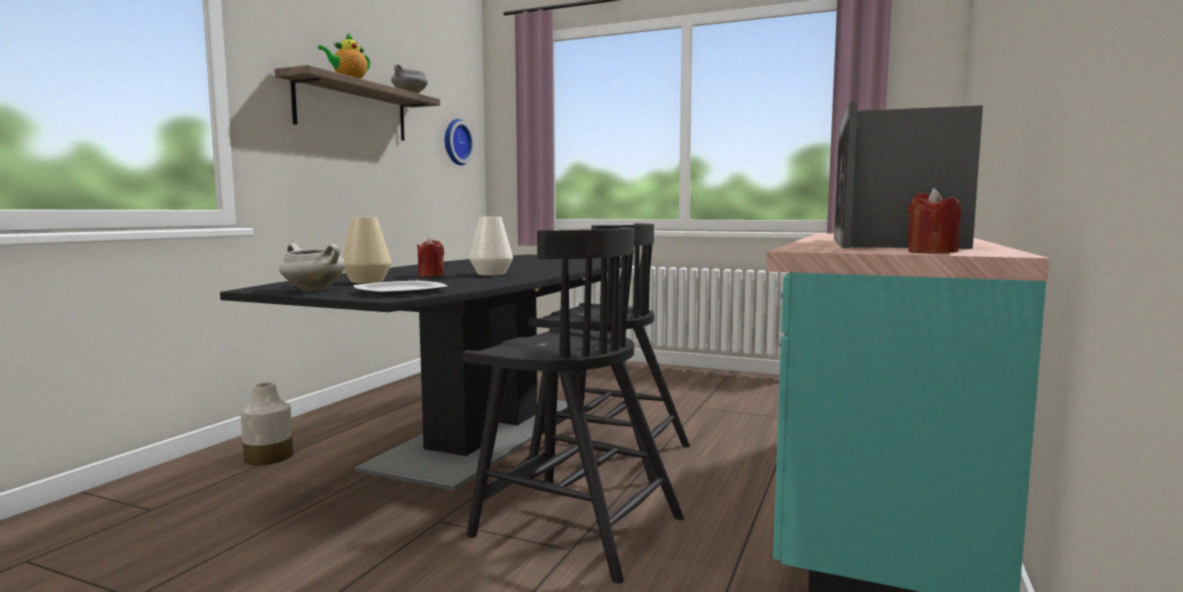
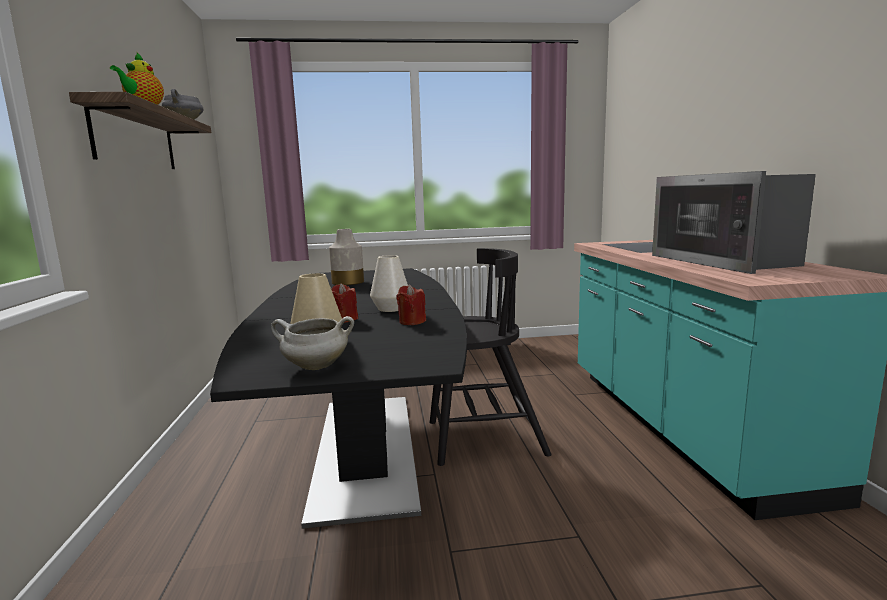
camera: 30 degrees left, 5 degrees up
beige vase [241,382,293,465] -> beige vase moved to [329,229,364,285]
plate [353,281,448,296] -> none
wall clock [445,119,474,165] -> none
black chair [463,227,684,583] -> none
red candle [908,188,961,254] -> red candle moved to [397,285,426,325]

